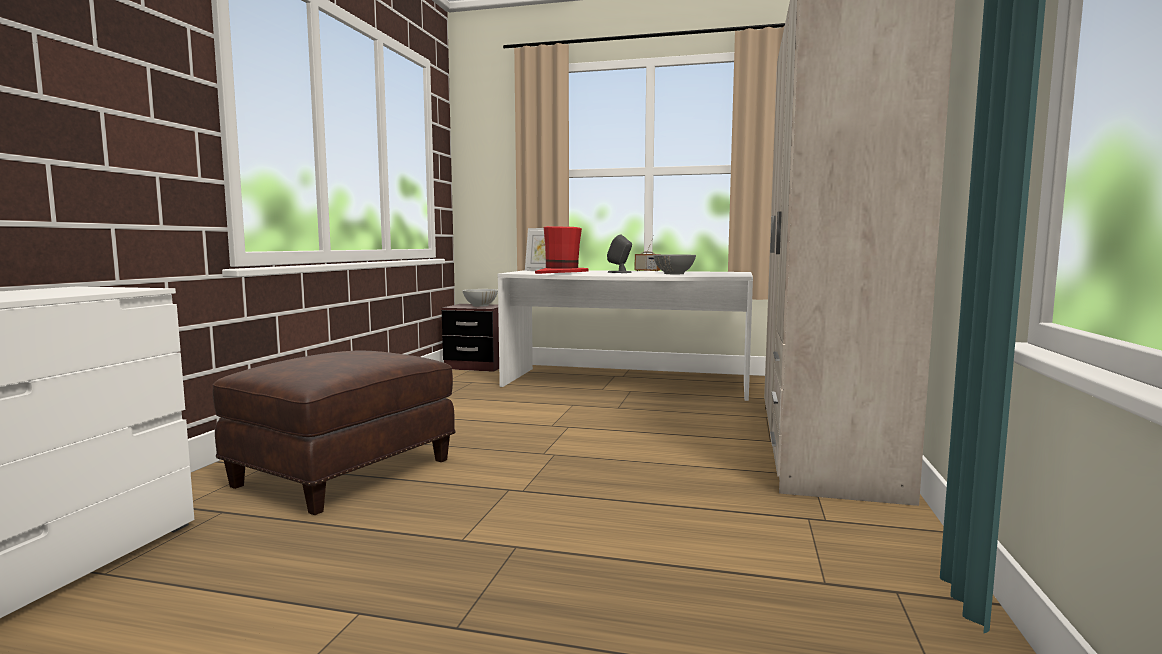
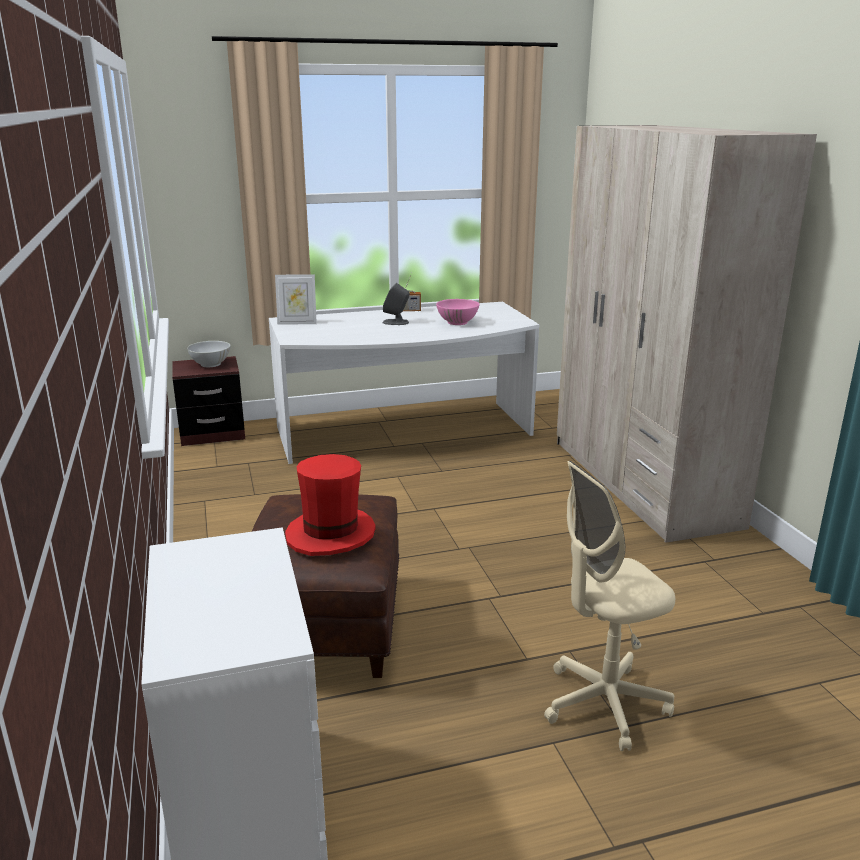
camera: 30 degrees left, 15 degrees up
red hat [535,226,589,274] -> red hat moved to [285,454,376,556]
grey bowl [653,254,696,274] -> pink bowl [436,299,480,325]
none -> beige office chair [544,461,675,751]

